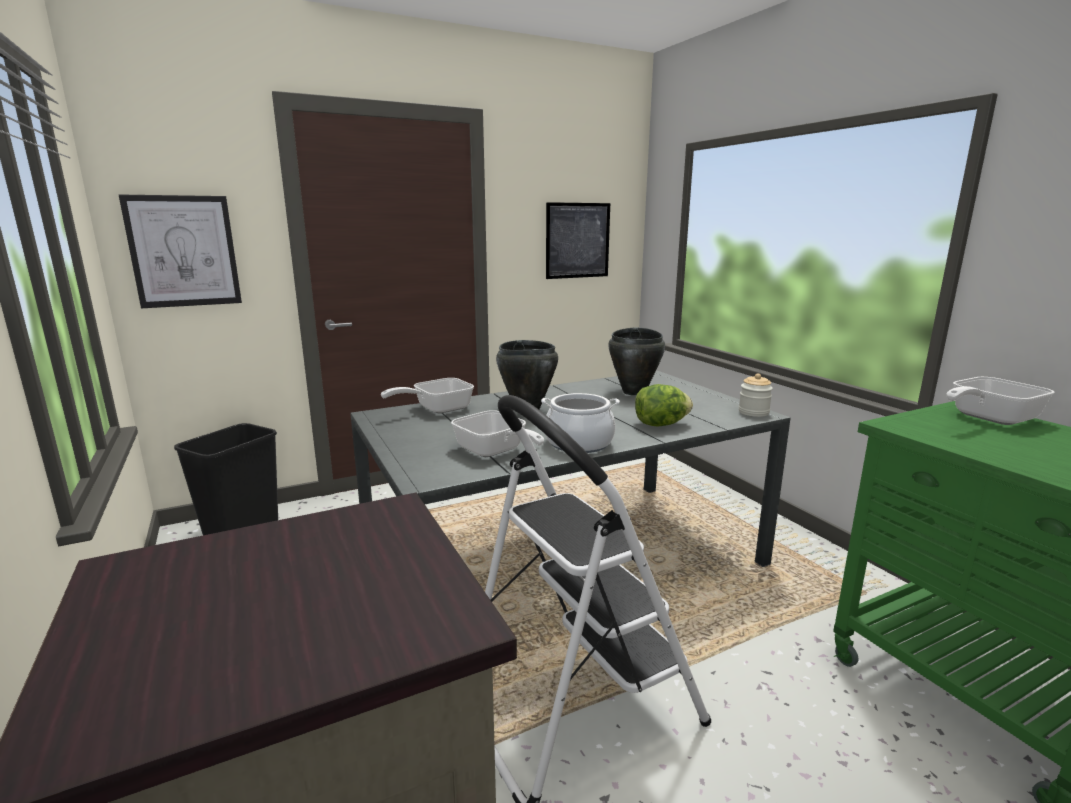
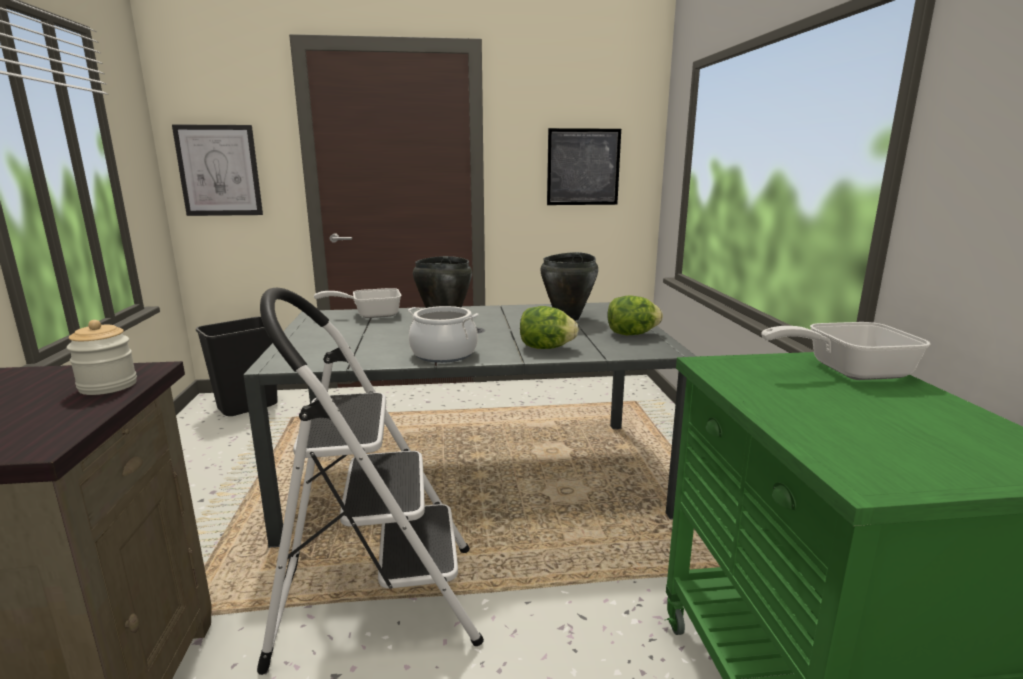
camera: 20 degrees right, 0 degrees up
frying pan [451,410,544,457] -> none
jar [739,373,773,417] -> jar moved to [67,320,137,395]
none -> lettuce [607,296,663,335]

